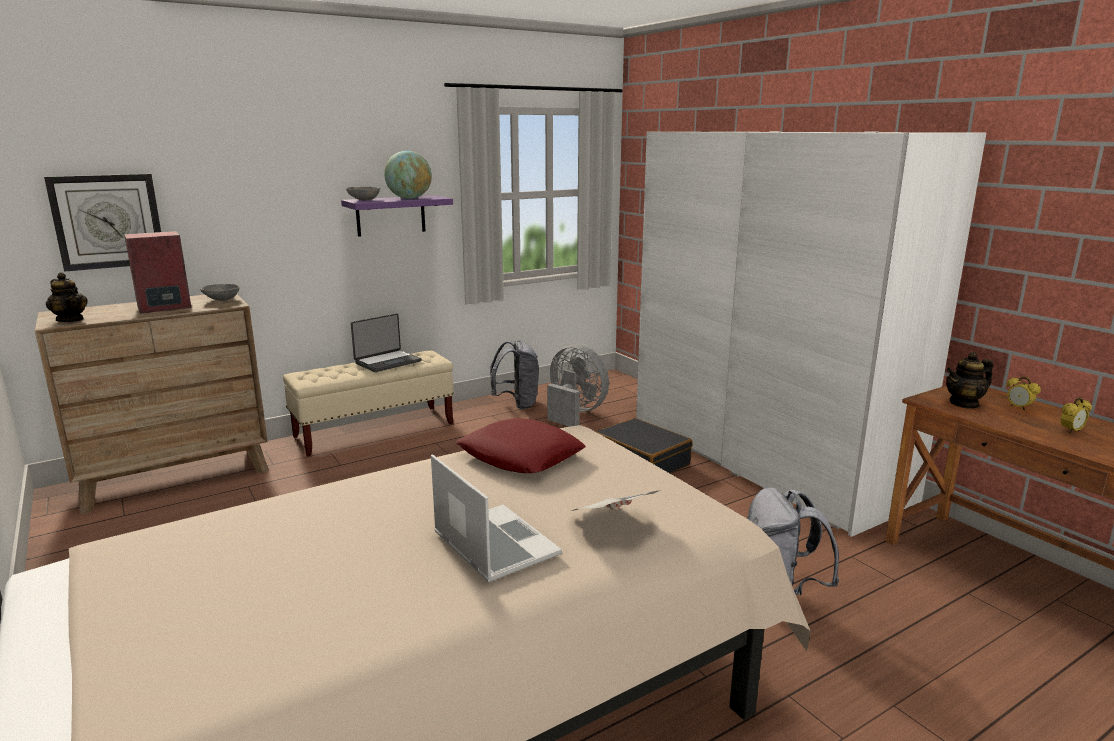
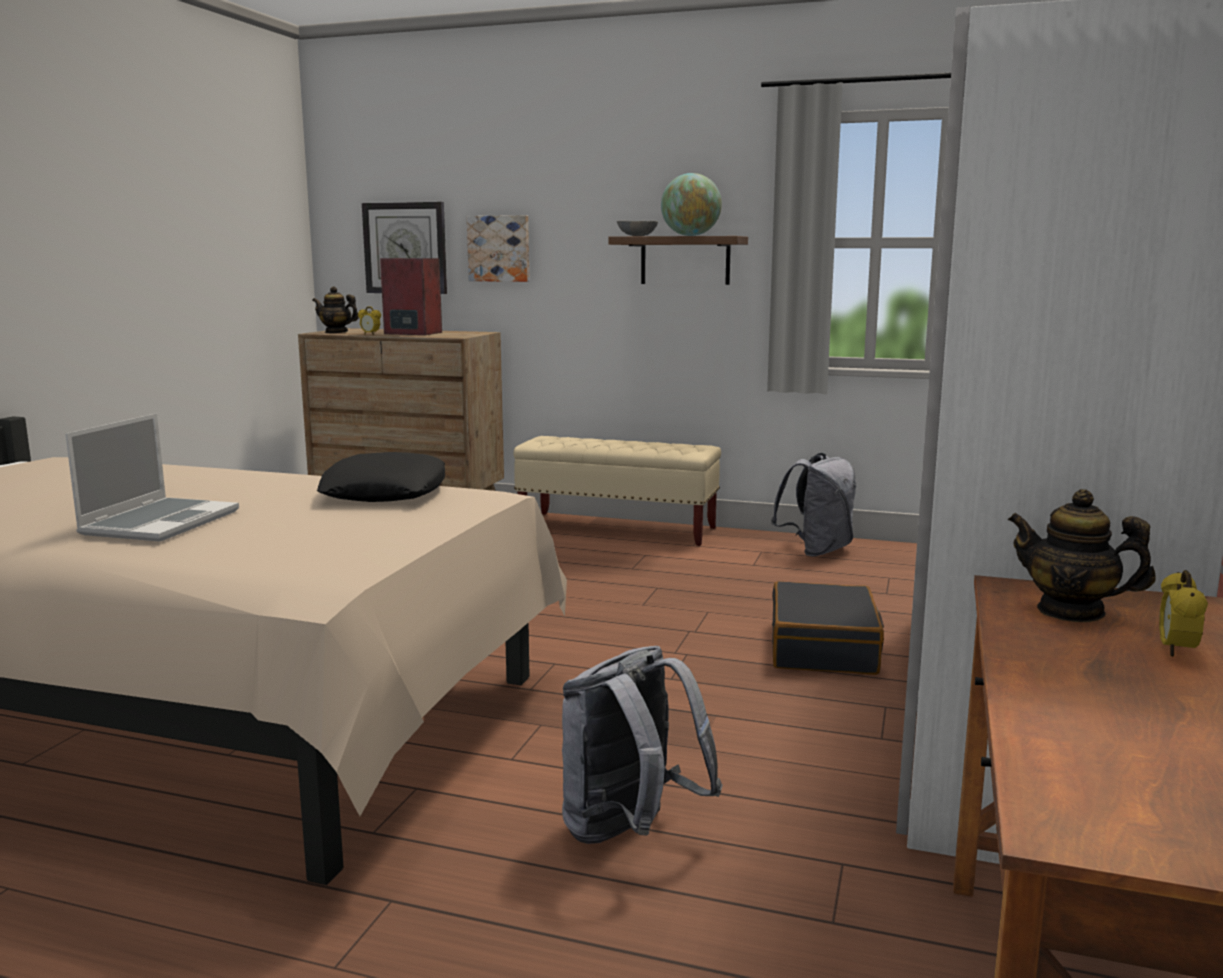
camera: 50 degrees right, 5 degrees down
teapot [46,272,88,322] -> teapot turned 105 degrees clockwise [312,286,359,333]
grey bowl [200,284,240,301] -> none
purple shelf [341,195,453,237] -> brown shelf [608,236,748,285]
laptop [351,313,421,372] -> none
red pillow [456,418,586,473] -> black pillow [317,452,445,502]
grey fan [547,345,609,427] -> none
newspaper [571,490,661,511] -> none
alarm clock [1060,398,1092,434] -> alarm clock moved to [358,306,381,335]
none -> picture [467,215,529,282]

